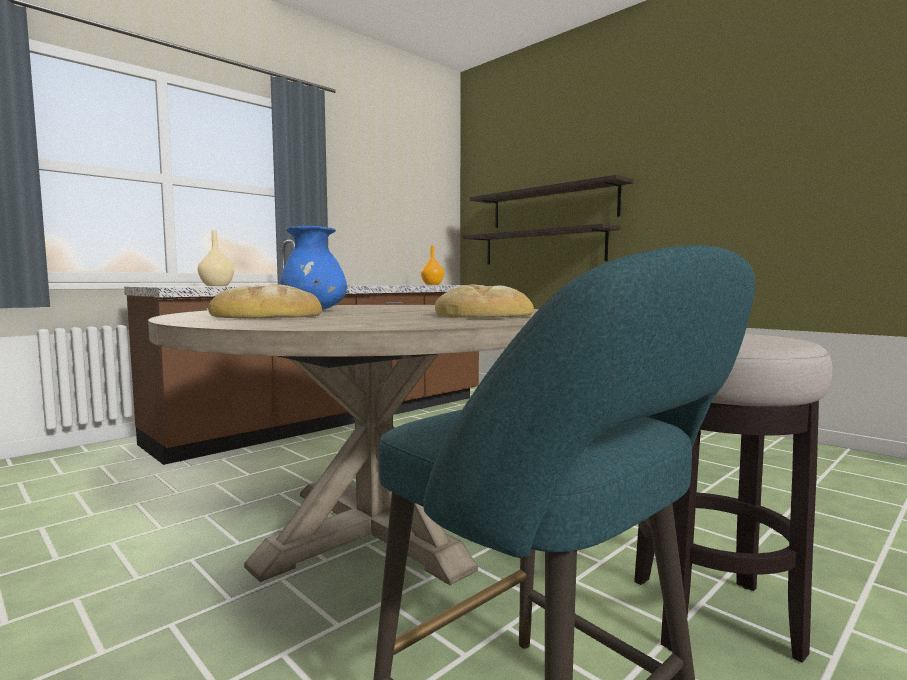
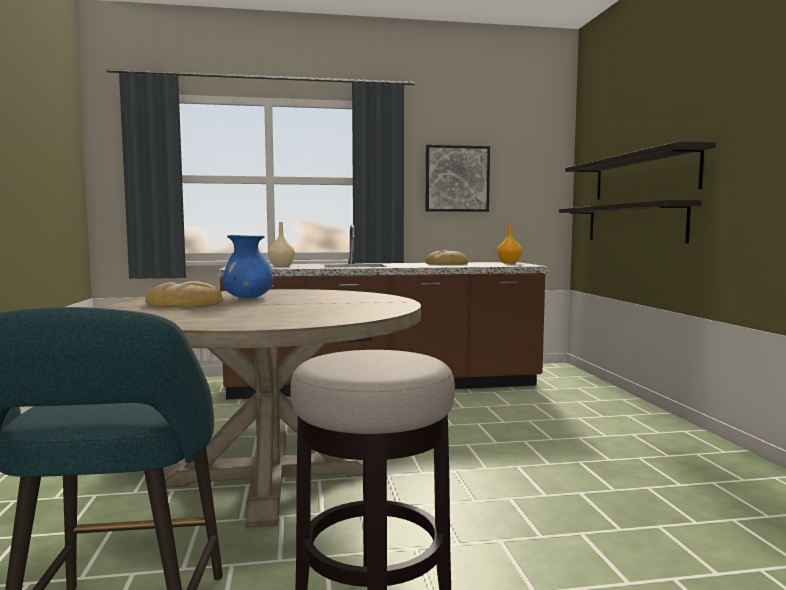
camera: 35 degrees right, 0 degrees up
bread [435,284,534,318] -> bread moved to [426,250,468,265]
none -> picture [426,145,490,212]

